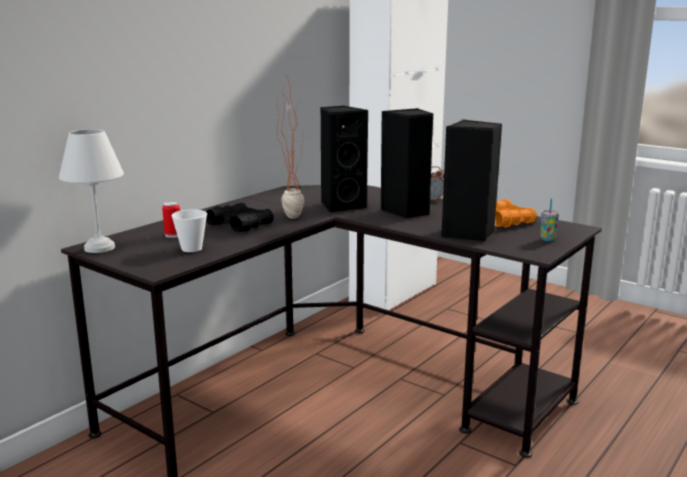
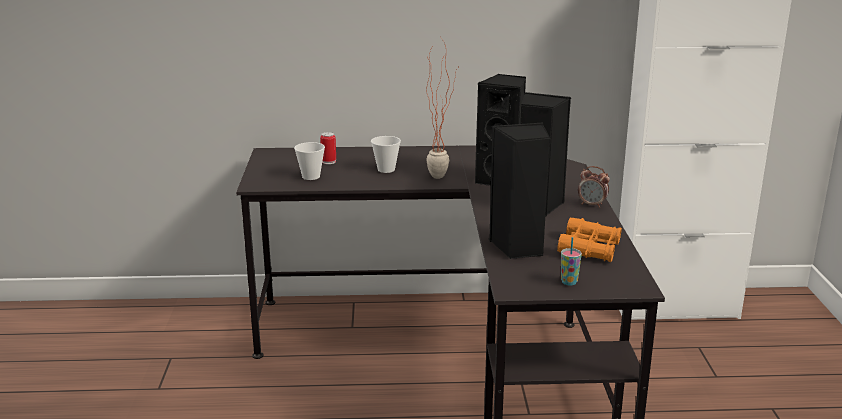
camera: 50 degrees right, 5 degrees up
white table lamp [59,129,124,253] -> none
black binoculars [206,203,274,232] -> cup [371,136,401,173]

